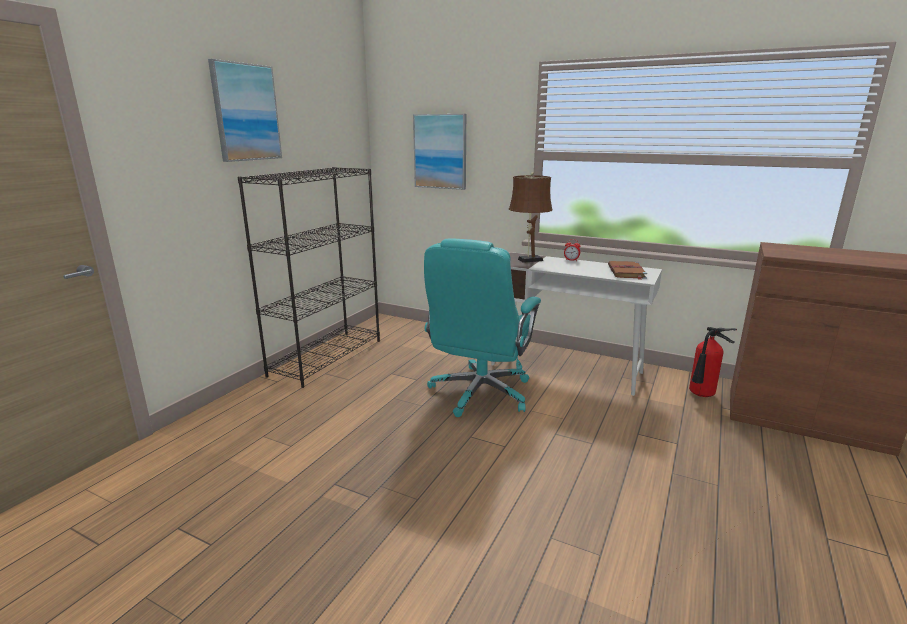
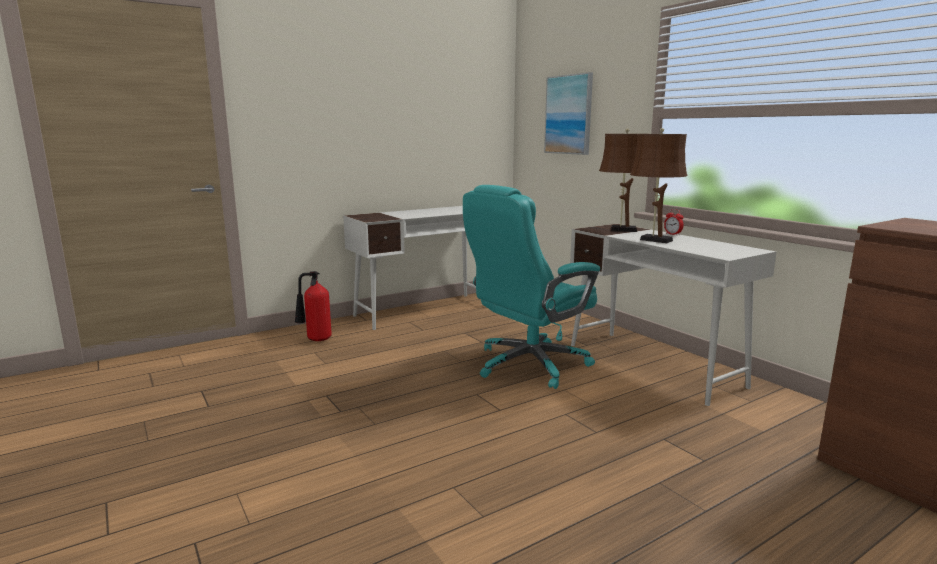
camera: 30 degrees right, 5 degrees down
picture [208,59,282,162] -> none
black bookcase [238,167,380,388] -> white desk [343,206,476,330]
brown book [608,261,647,280] -> none
fire extinguisher [689,327,737,397] -> fire extinguisher moved to [295,271,332,341]
none -> brown table lamp [630,128,687,243]

